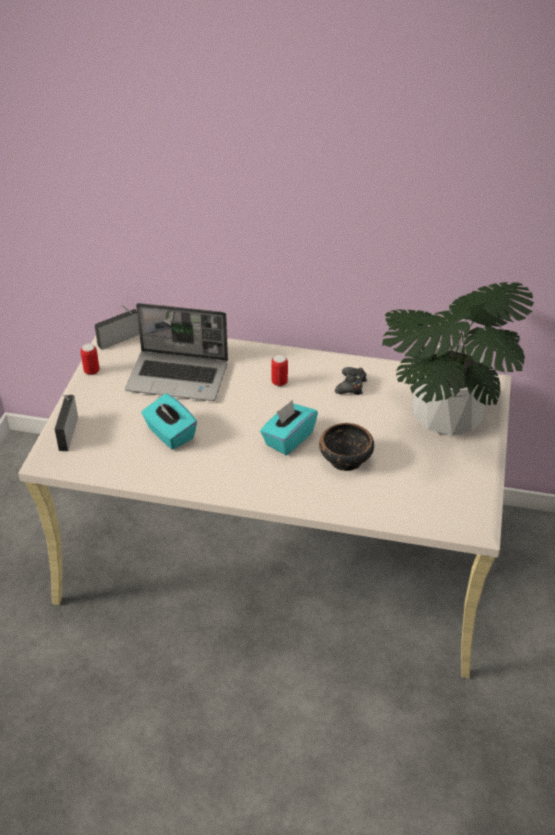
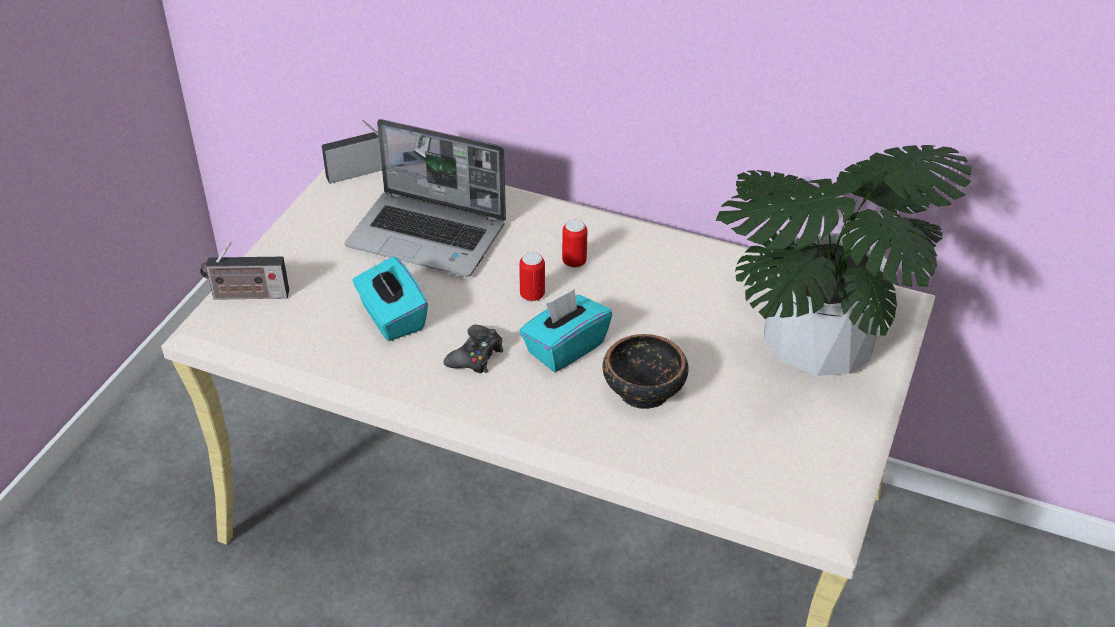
camera: 10 degrees right, 0 degrees up
radio [55,394,78,451] -> radio turned 105 degrees counterclockwise [200,242,289,300]
can [80,344,100,375] -> can moved to [519,252,545,301]
black game controller [335,367,367,395] -> black game controller moved to [444,325,504,373]

